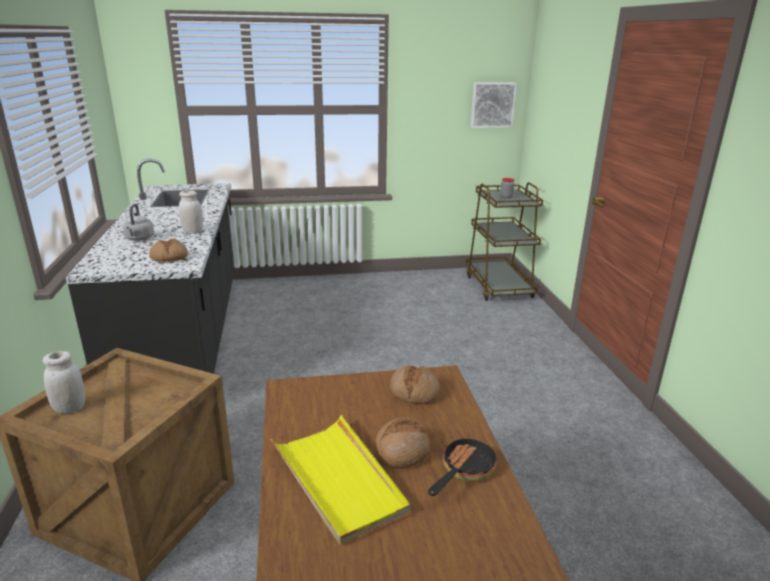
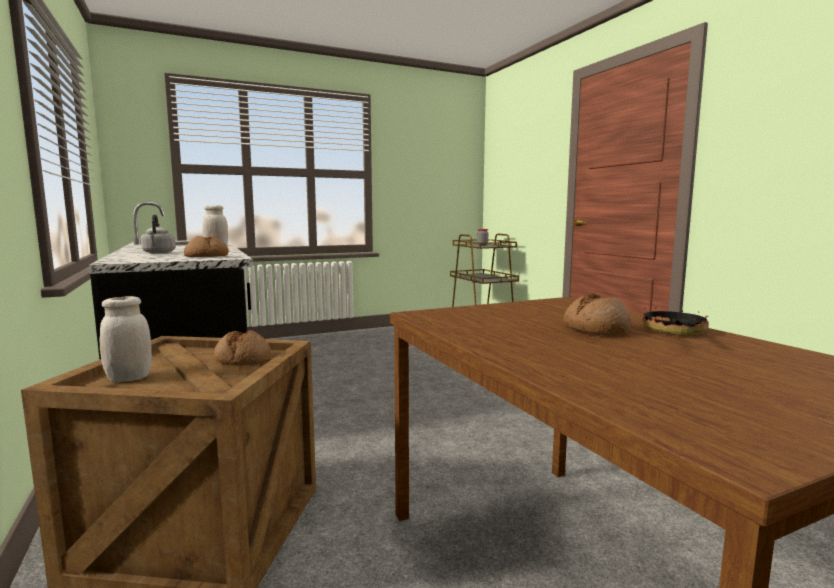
camera: 15 degrees left, 15 degrees down
yellow tray [271,415,410,544] -> none
bread [390,366,440,404] -> bread moved to [214,330,271,365]
picture [471,83,517,128] -> none

